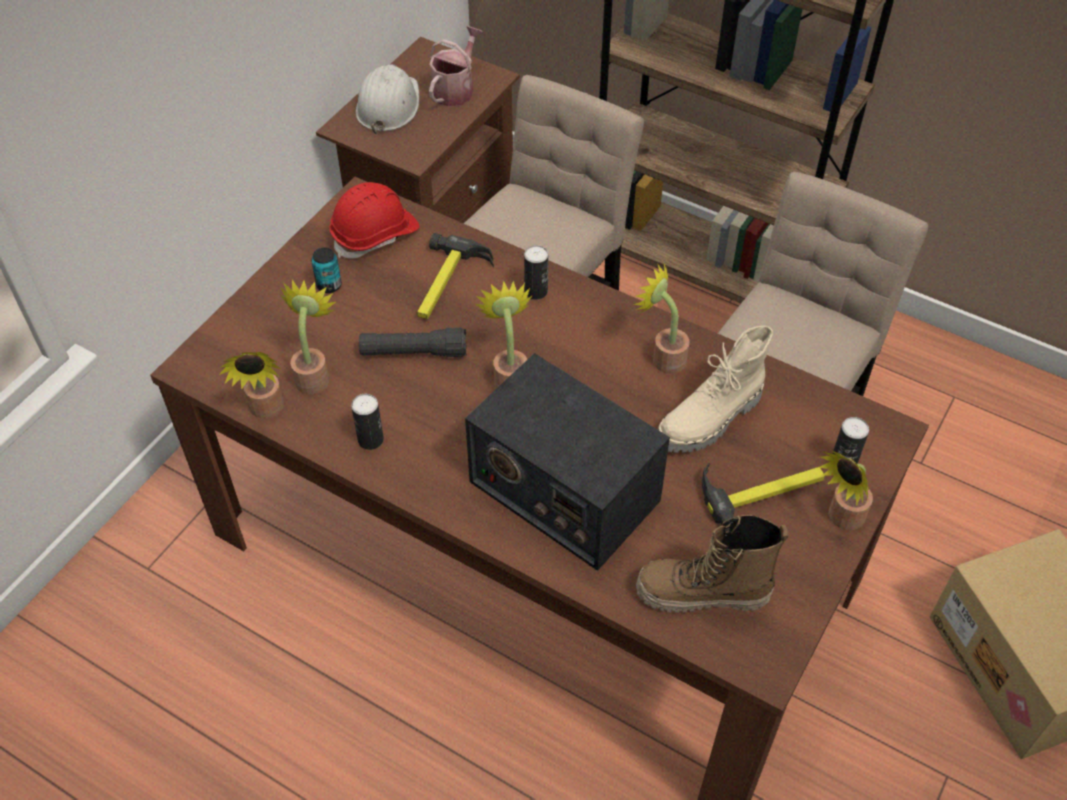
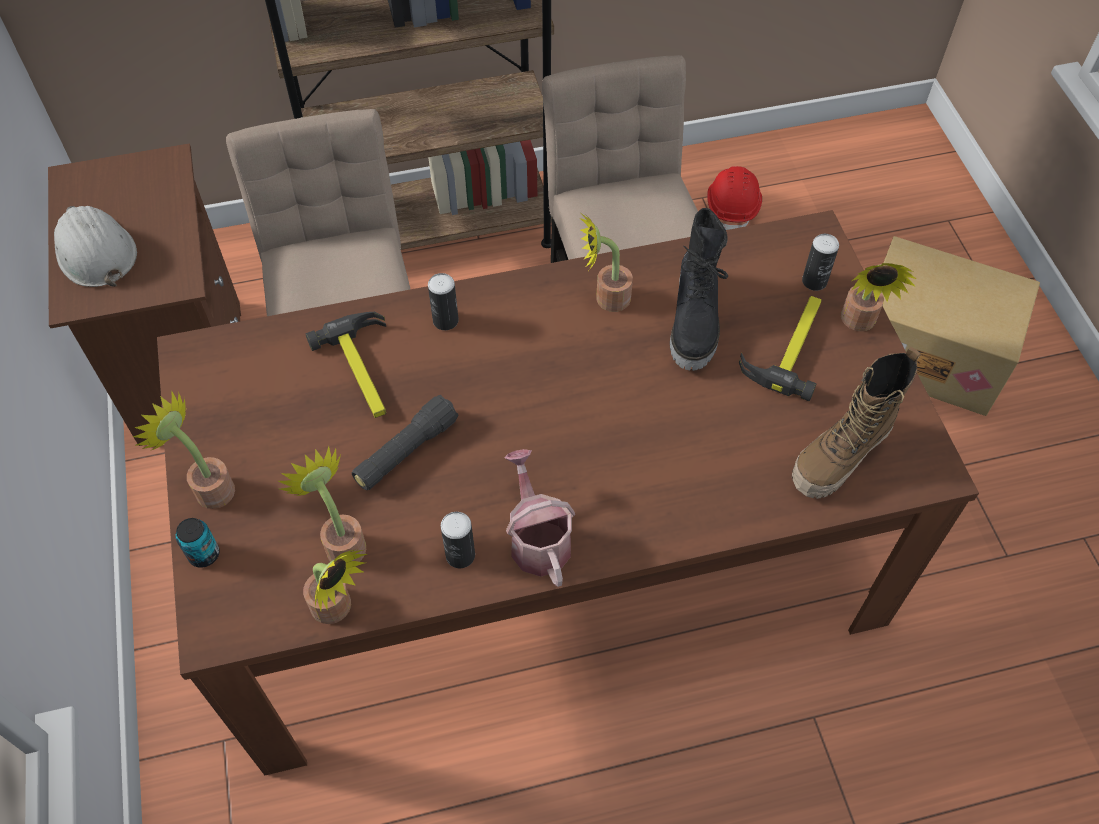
camera: 45 degrees left, 5 degrees up
can [311,248,342,293] -> can moved to [176,518,220,568]
red hard hat [329,182,419,259] -> red hard hat moved to [707,166,762,230]
watering can [429,26,483,107] -> watering can moved to [505,449,575,587]
radio [465,353,670,571] -> none
potted plant [474,280,533,389] -> potted plant moved to [133,390,235,509]
beige boot [658,326,773,453] -> black boot [670,208,728,371]

